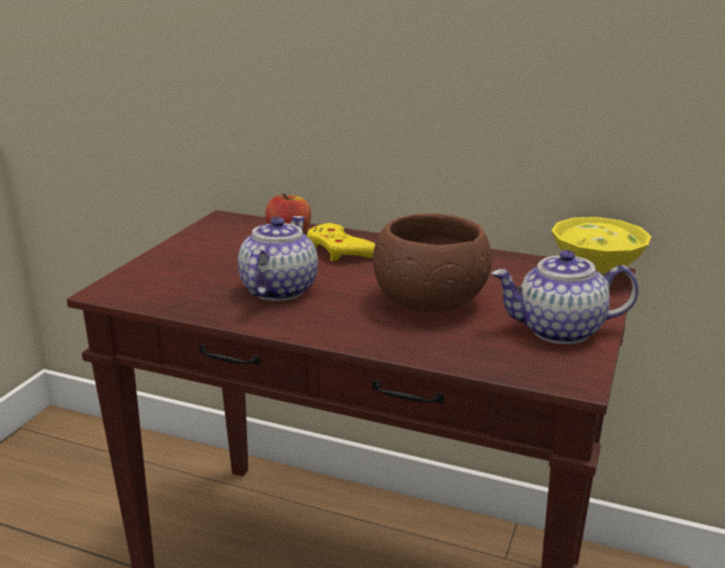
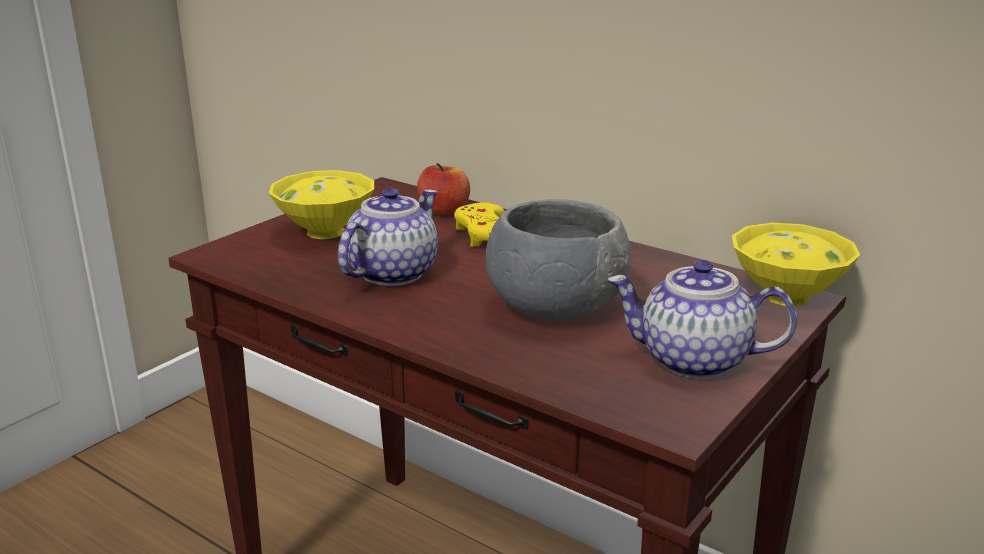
camera: 15 degrees right, 0 degrees up
brown bowl [373,213,492,312] -> grey bowl [485,199,631,319]
none -> yellow bowl [269,170,374,239]

